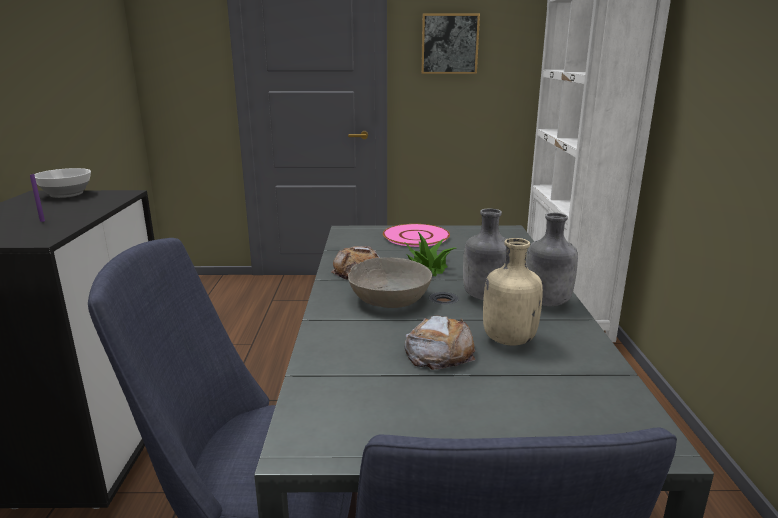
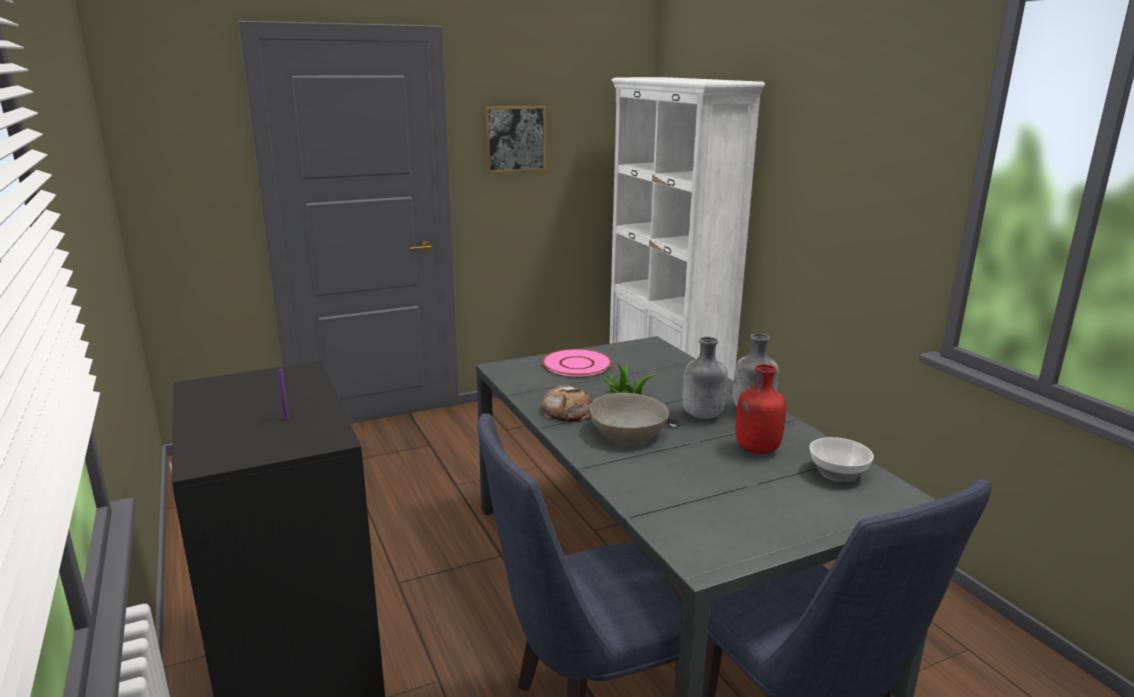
camera: 25 degrees left, 0 degrees up
bowl [34,168,91,198] -> bowl moved to [809,437,874,482]
bread [405,315,475,370] -> none
beige bottle [483,238,543,345] -> red bottle [735,364,786,454]

